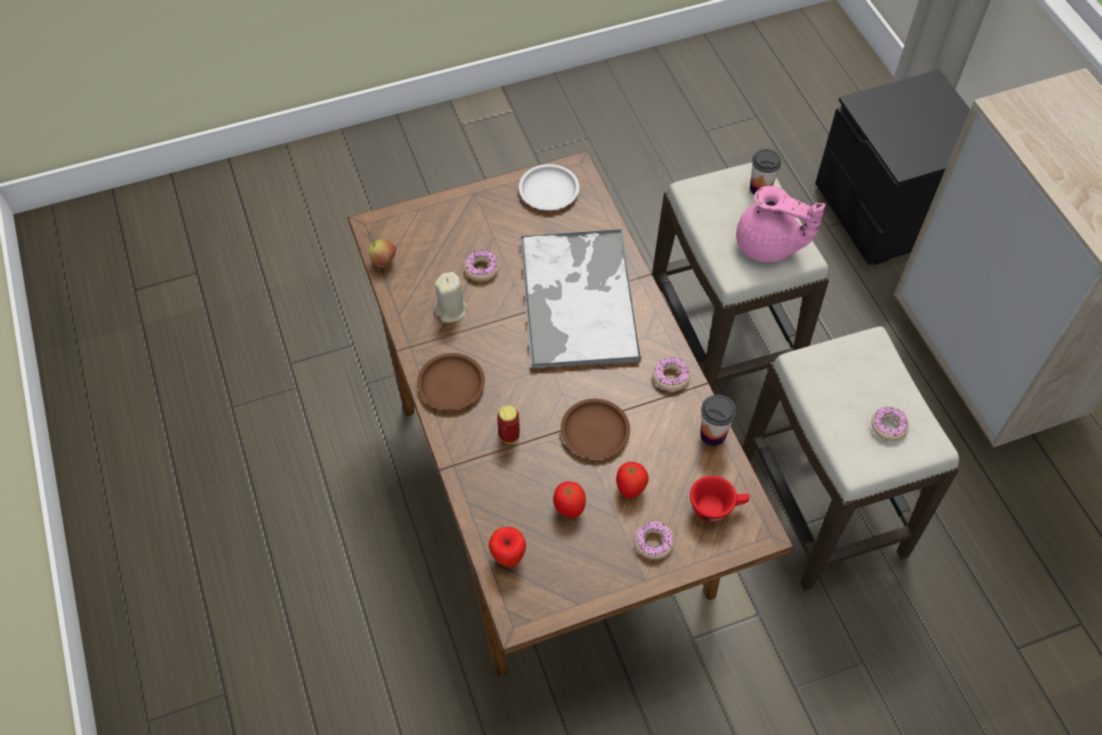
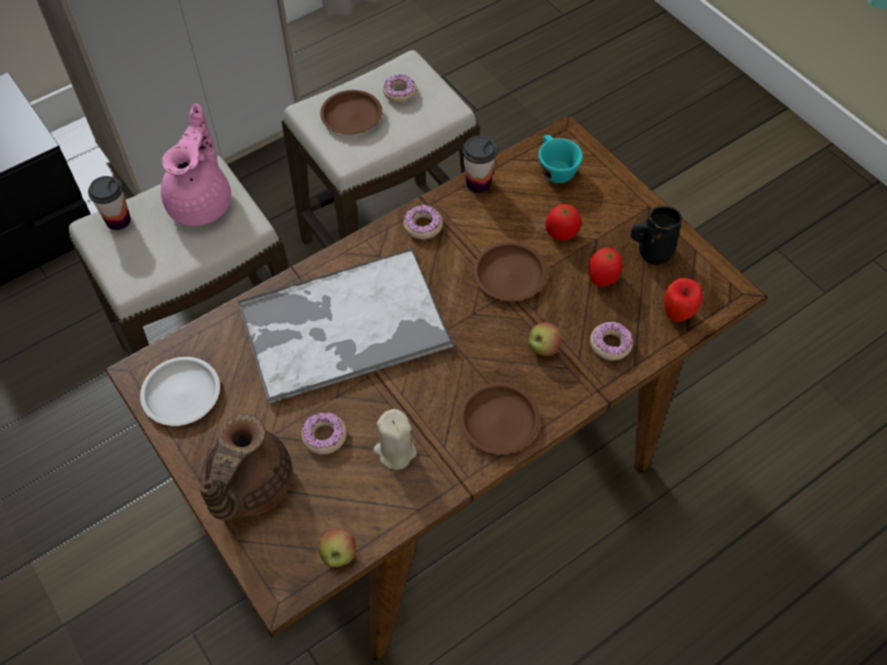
camera: 105 degrees left, 0 degrees up
can [497,405,520,444] -> apple [528,322,562,356]
donut [633,521,674,559] -> donut moved to [590,322,633,361]
red cup [690,475,750,522] -> turquoise cup [538,135,583,183]
none -> brown teapot [199,414,293,520]
none -> brown plate [320,90,382,135]
none -> black mug [631,206,682,265]

